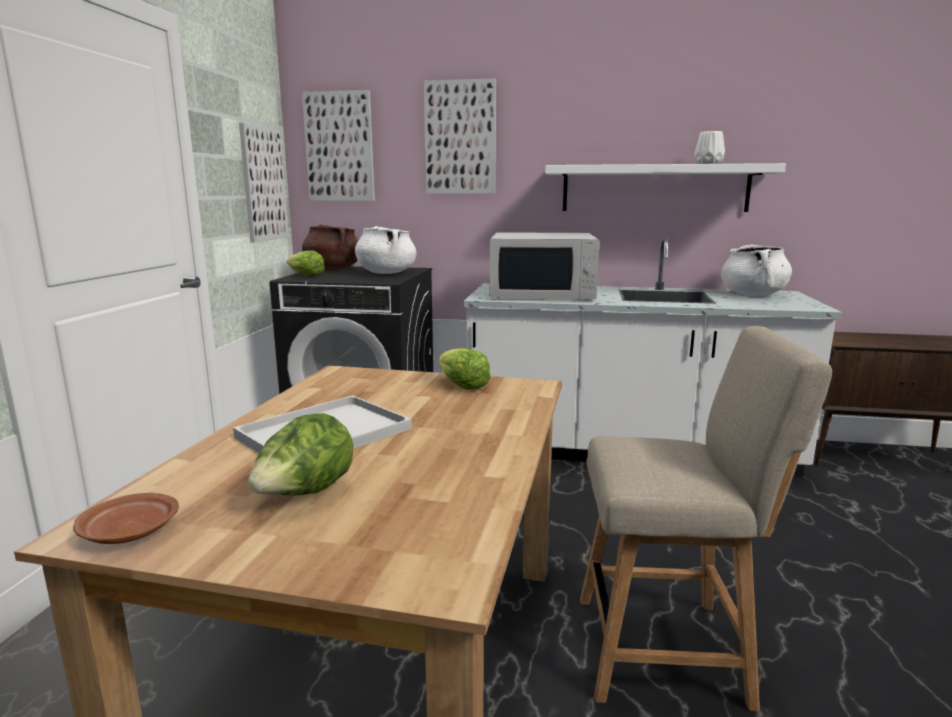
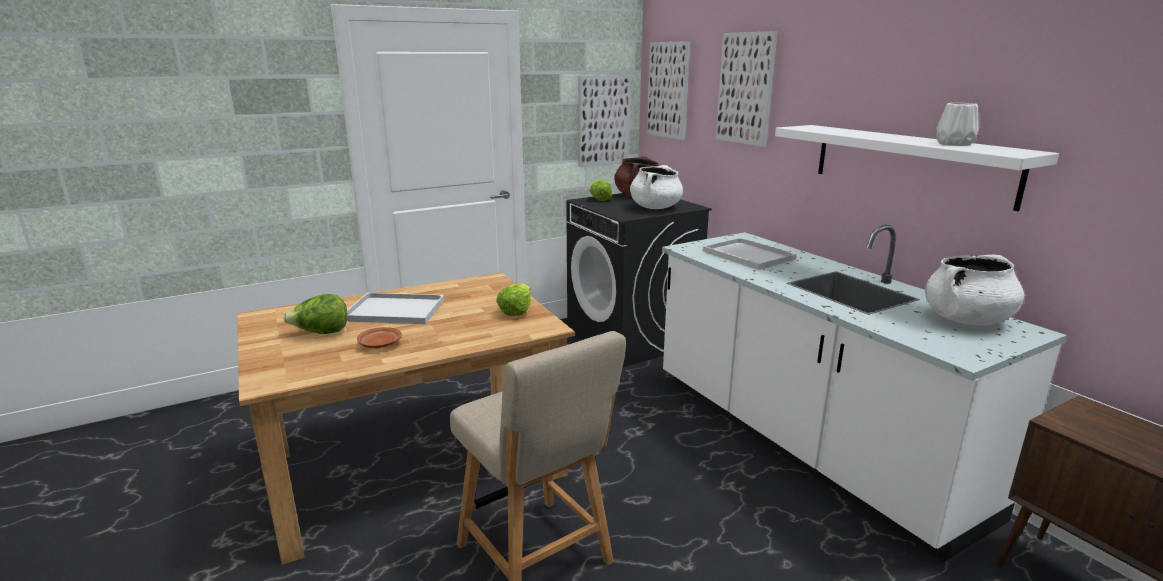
camera: 50 degrees right, 5 degrees up
brown plate [73,493,179,544] -> brown plate moved to [357,327,402,349]
white microwave [489,232,599,300] -> white tray [703,238,796,270]

